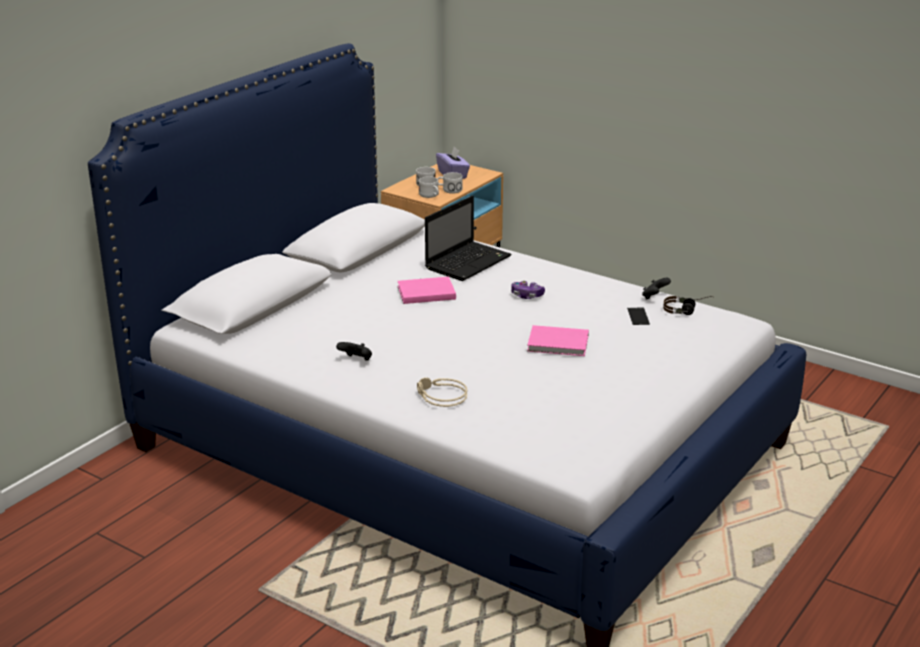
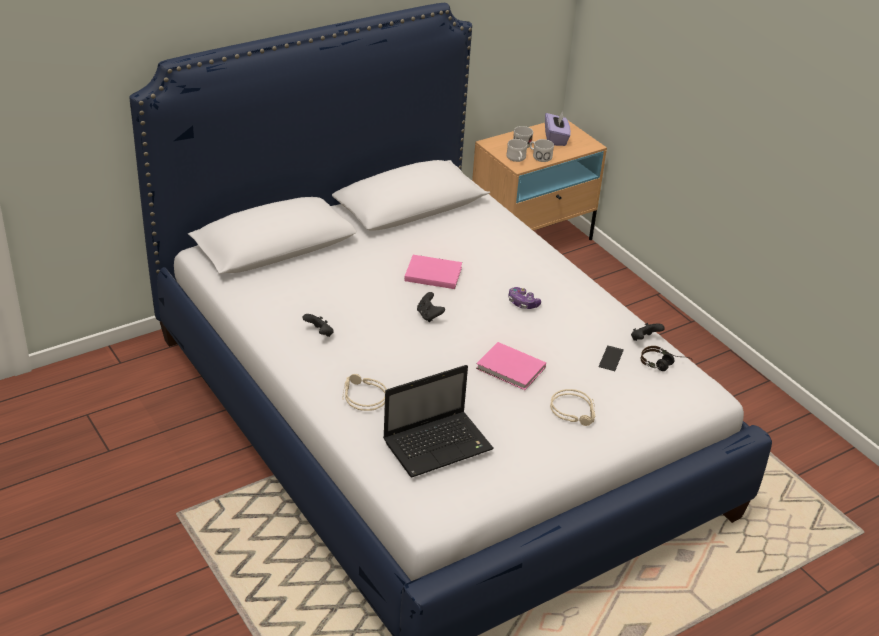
camera: 20 degrees right, 10 degrees up
laptop [425,196,512,281] -> laptop moved to [383,365,494,477]
none -> black game controller [417,292,445,322]
none -> beige headphones [550,389,595,426]

